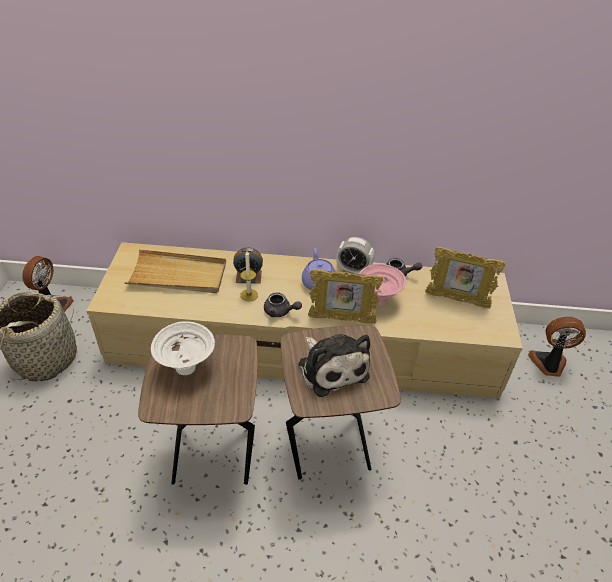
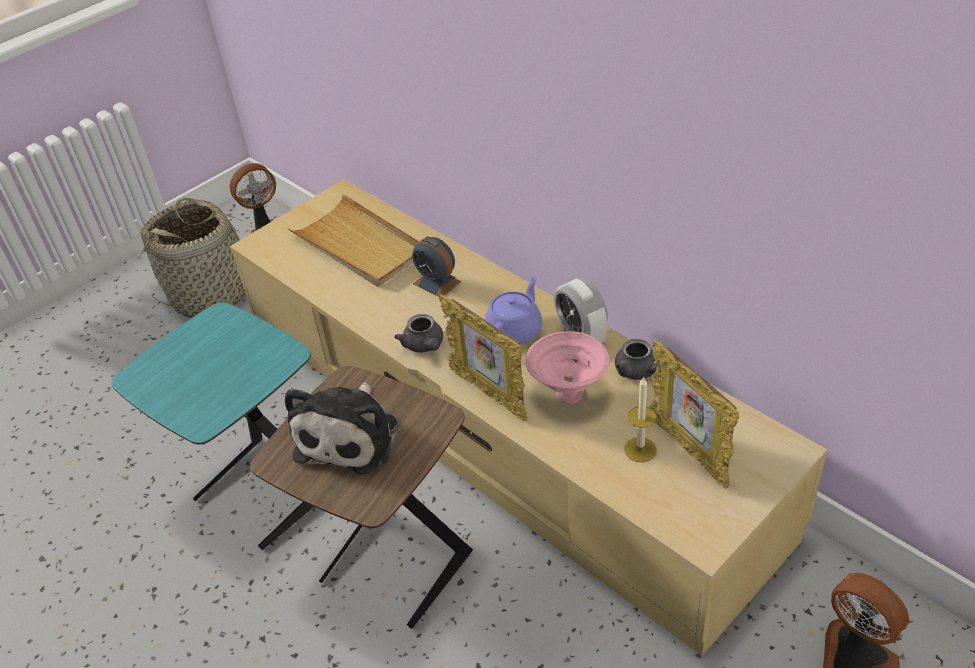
camera: 45 degrees right, 0 degrees up
brown side table [138,334,258,485] -> turquoise side table [111,302,314,550]
white bowl [151,321,215,375] -> none
candle [240,251,258,301] -> candle moved to [624,376,657,462]

